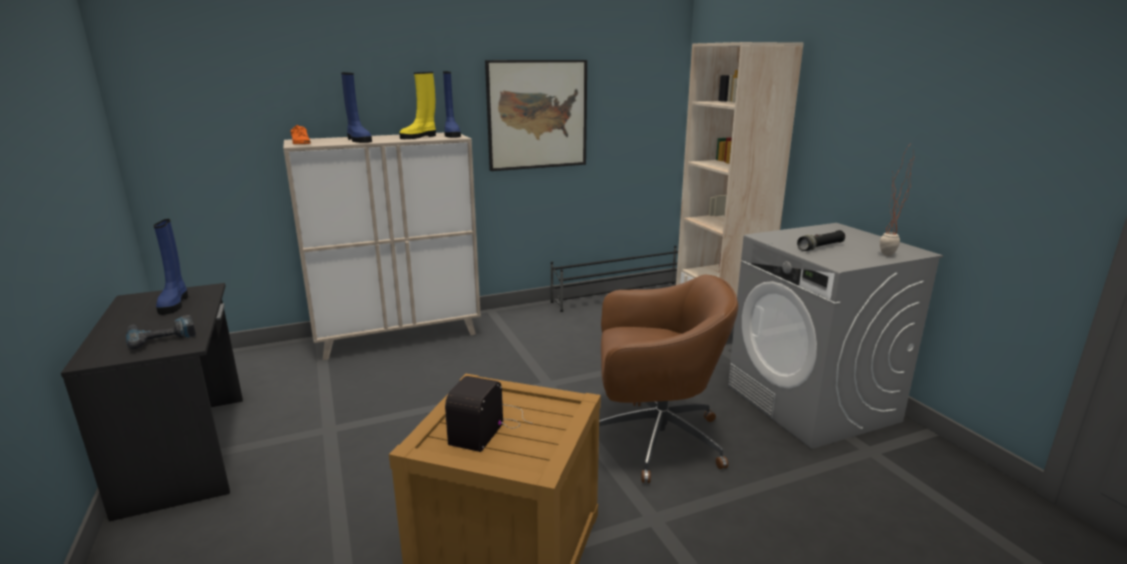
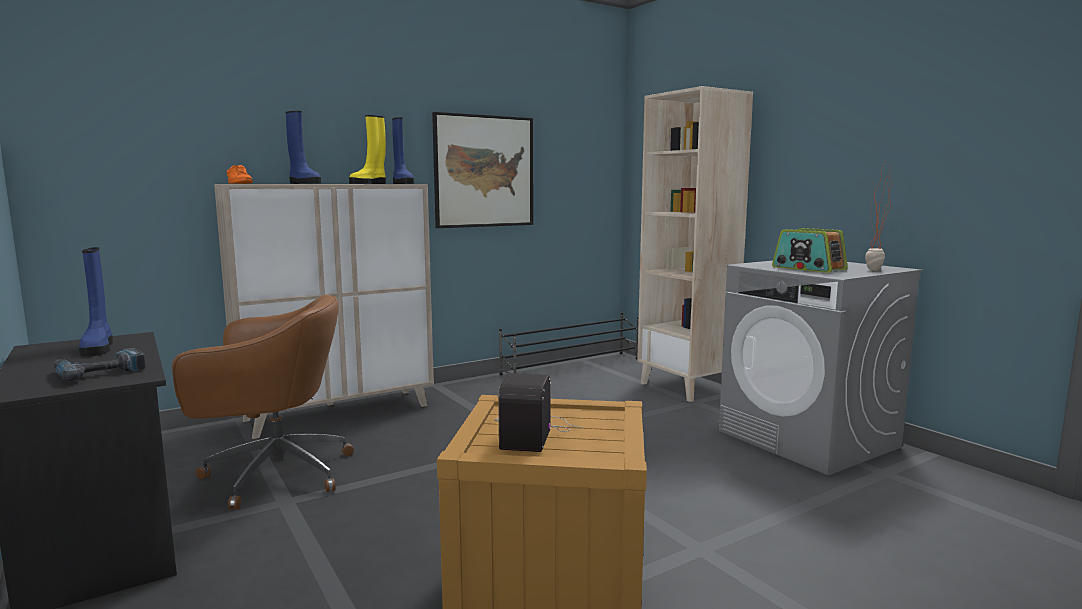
camera: 10 degrees left, 10 degrees down
brown office chair [599,275,738,483] -> brown office chair moved to [172,295,354,510]
black flashlight [797,230,845,251] -> radio [772,228,848,273]

